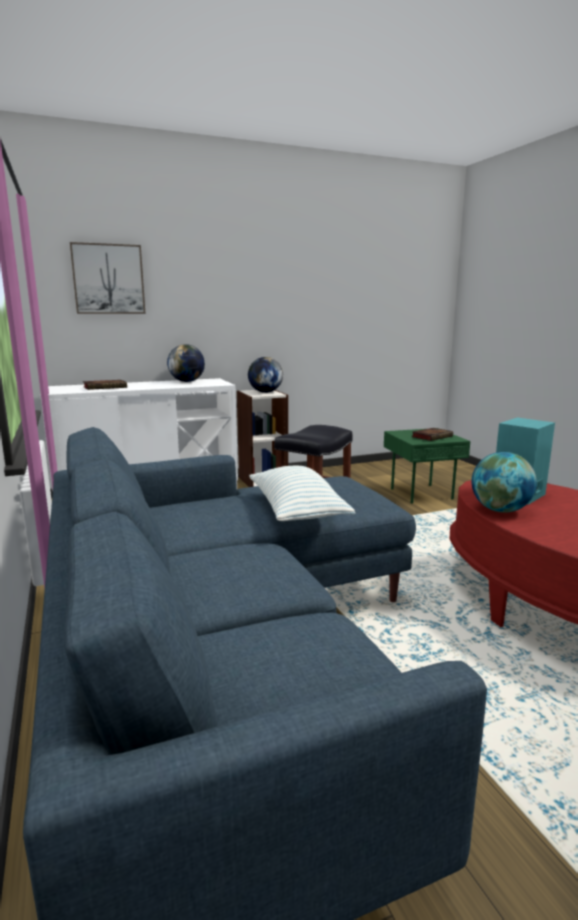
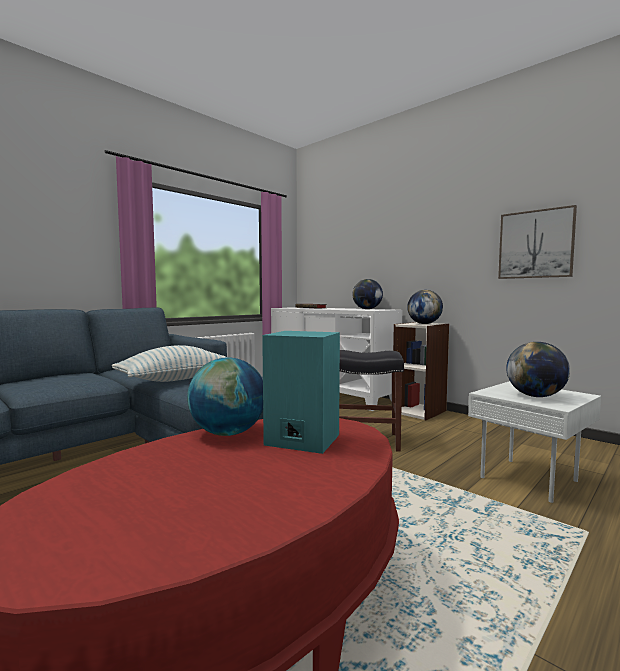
camera: 65 degrees right, 10 degrees down
picture [70,242,146,314] -> picture moved to [498,205,577,279]
green side table [384,429,470,504] -> white side table [468,381,601,503]
book [412,428,453,441] -> globe [506,342,570,397]

